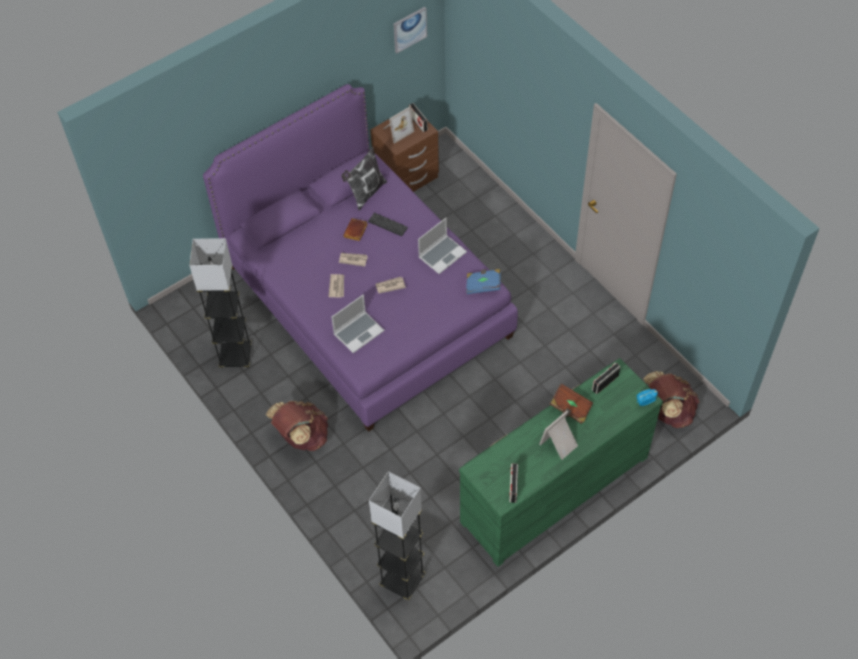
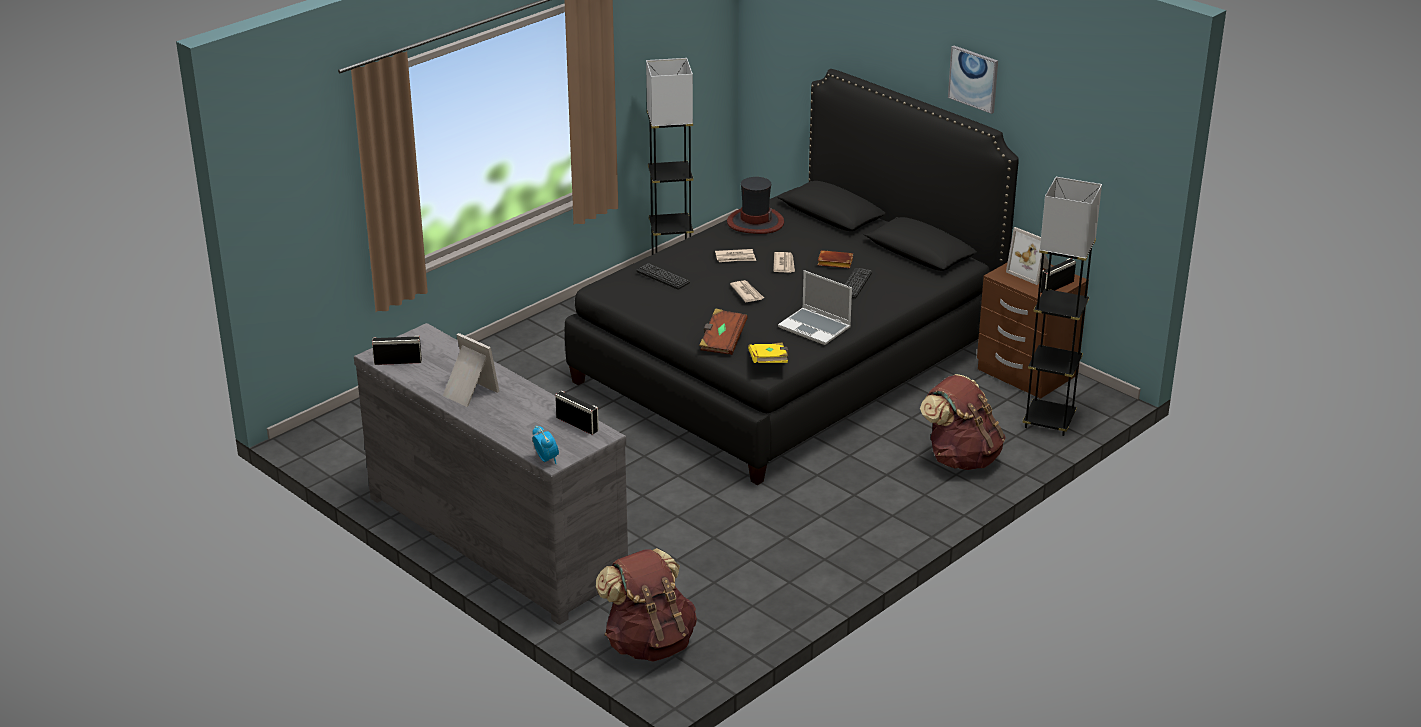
camera: 80 degrees right, 25 degrees down
purple bed [203,84,518,432] -> black bed [565,69,1019,485]
brown backpack [266,401,328,451] -> brown backpack moved to [920,374,1006,470]
laptop [331,294,384,353] -> keyboard [637,263,690,290]
pillow [342,147,387,210] -> none
black floor lamp [369,471,425,600] -> black floor lamp moved to [1023,177,1102,436]
picture [394,7,427,53] -> picture moved to [948,45,998,114]
green dresser [459,358,663,567] -> grey dresser [354,323,628,625]
blue book [466,269,501,294] -> yellow book [748,343,788,363]
brown book [550,383,593,424] -> brown book moved to [699,308,748,355]
none -> hat [727,177,784,234]

